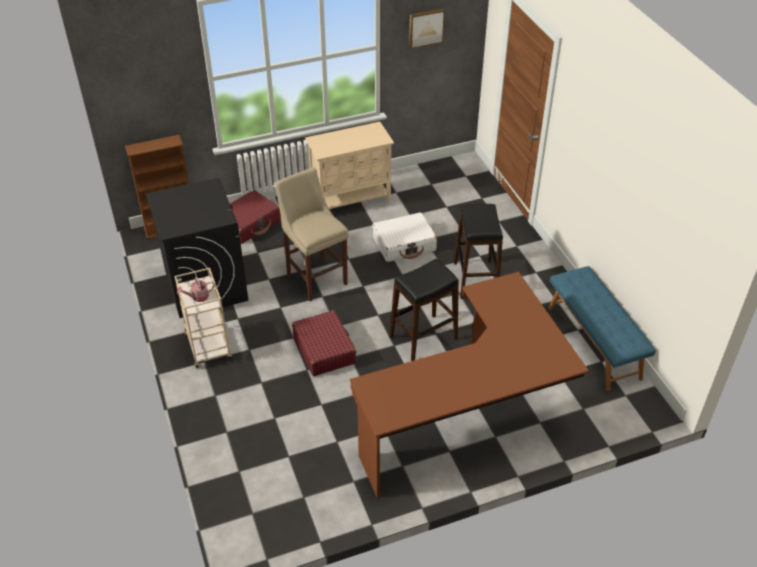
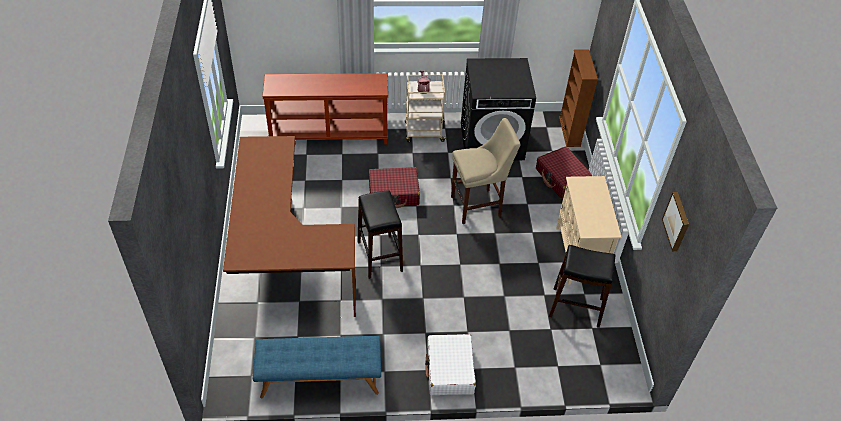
camera: 105 degrees right, 5 degrees up
white suitcase [372,212,437,262] -> white suitcase moved to [425,334,476,395]
black stool [454,204,503,299] -> black stool moved to [549,245,615,328]
none -> brown console table [262,73,388,144]

